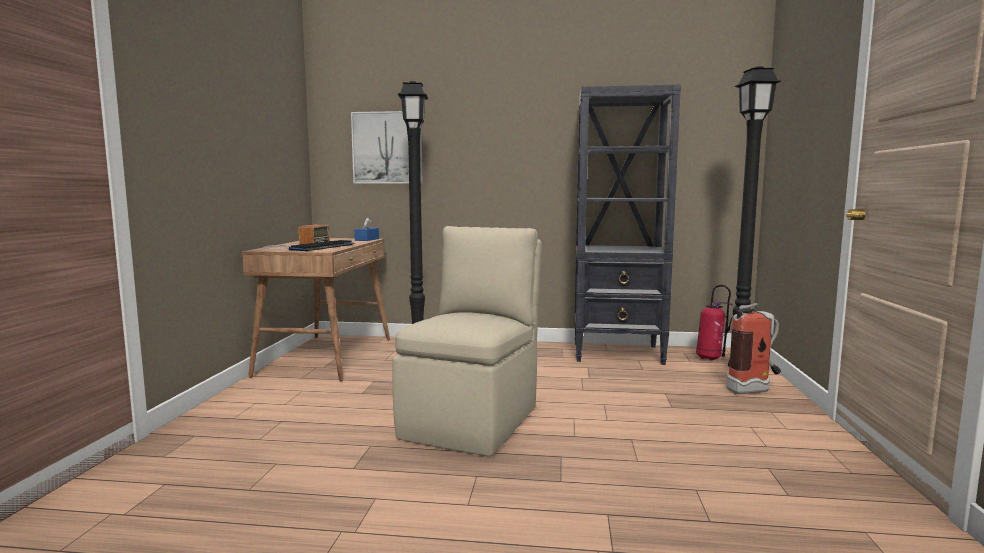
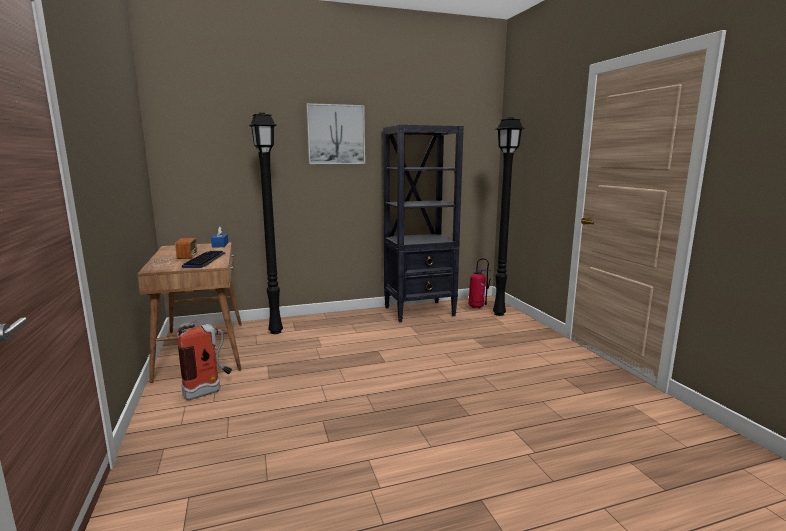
camera: 25 degrees left, 5 degrees up
picture [351,111,423,184] -> picture moved to [306,103,365,164]
beige chair [393,226,542,456] -> none
fire extinguisher [726,303,781,394] -> fire extinguisher moved to [177,320,232,400]

